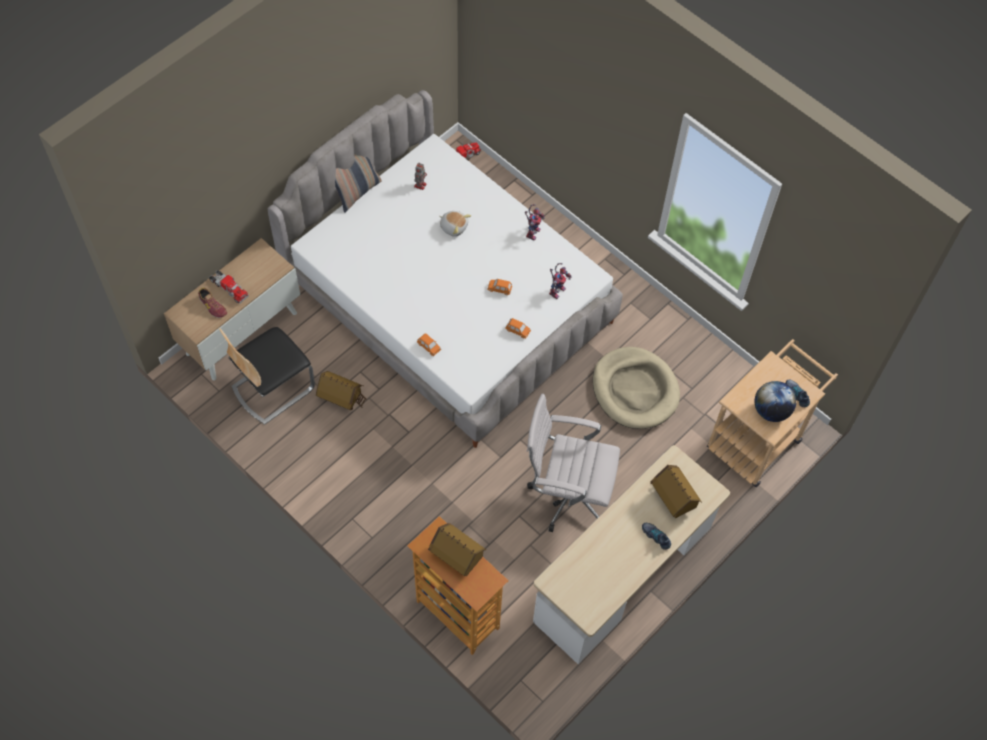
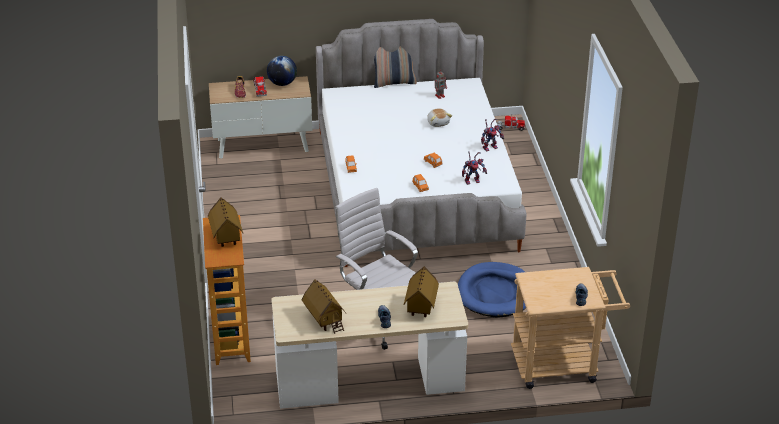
camera: 40 degrees right, 25 degrees down
chair [219,327,315,425] -> none
toy house [316,371,367,410] -> toy house moved to [302,279,346,334]
beige dog bed [593,347,680,429] -> blue dog bed [458,262,526,318]
globe [755,381,796,422] -> globe moved to [267,56,297,86]

